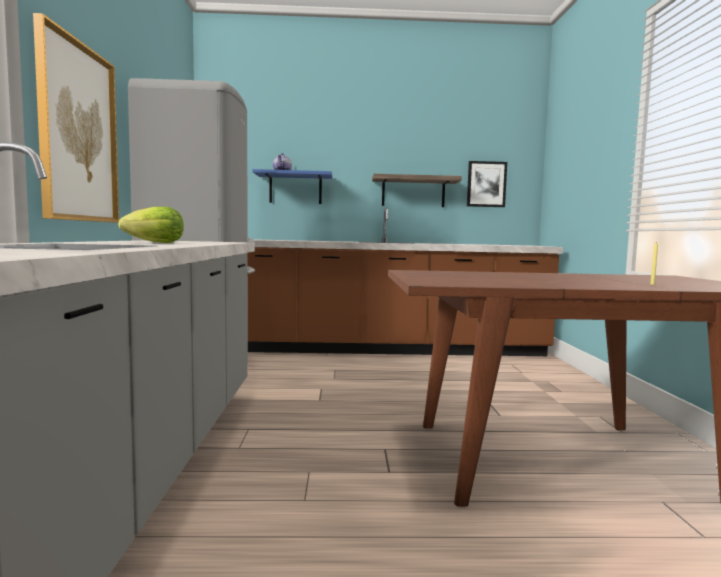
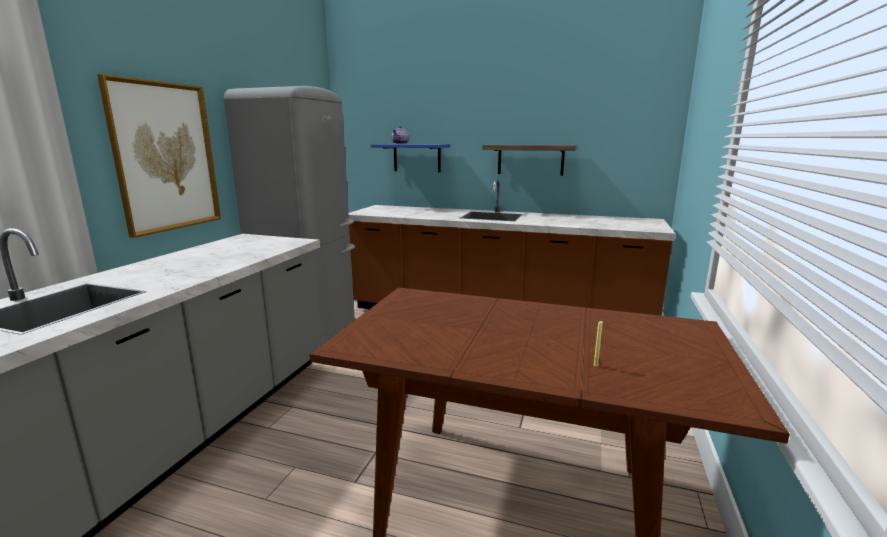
camera: 20 degrees right, 10 degrees up
lettuce [118,207,184,243] -> none
picture [467,161,507,207] -> none

